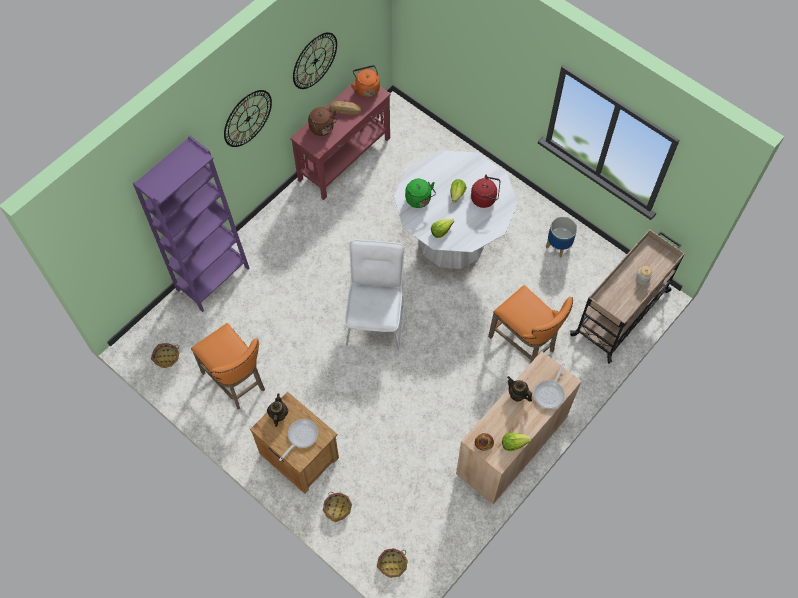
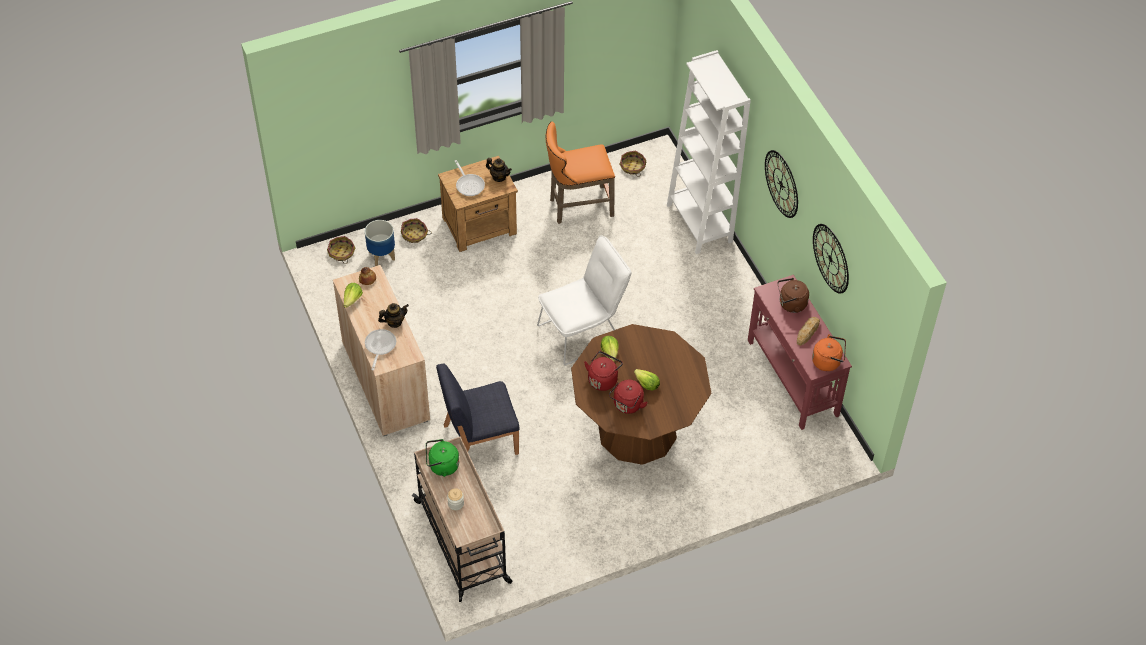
camera: 115 degrees right, 10 degrees down
purple bookcase [133,135,250,312] -> white bookcase [667,50,751,254]
white chair [345,239,405,350] -> white chair turned 60 degrees counterclockwise [537,235,631,365]
white dining table [394,150,518,269] -> brown dining table [571,324,711,465]
green kettle [405,179,436,208] -> green kettle moved to [426,439,459,477]
orange stool [488,285,573,363] -> blue chair [436,364,519,455]
frying pan [534,363,565,409] -> frying pan turned 45 degrees clockwise [365,329,396,370]
planter [546,217,577,258] -> planter moved to [365,220,395,266]
none -> red kettle [584,351,623,391]

